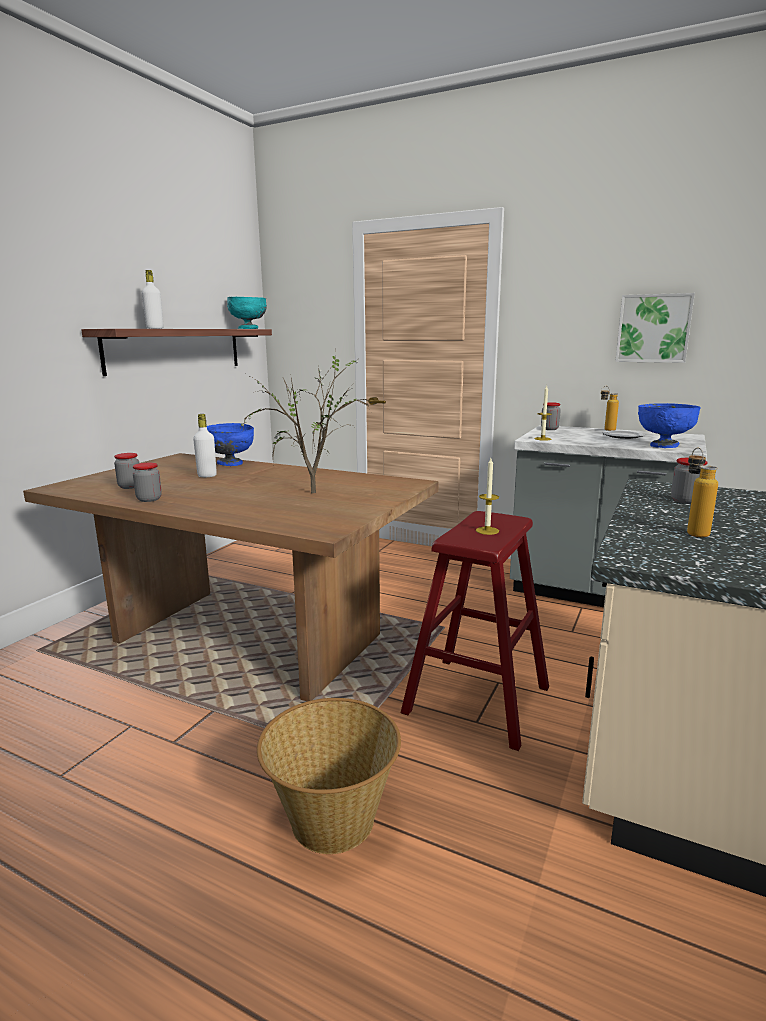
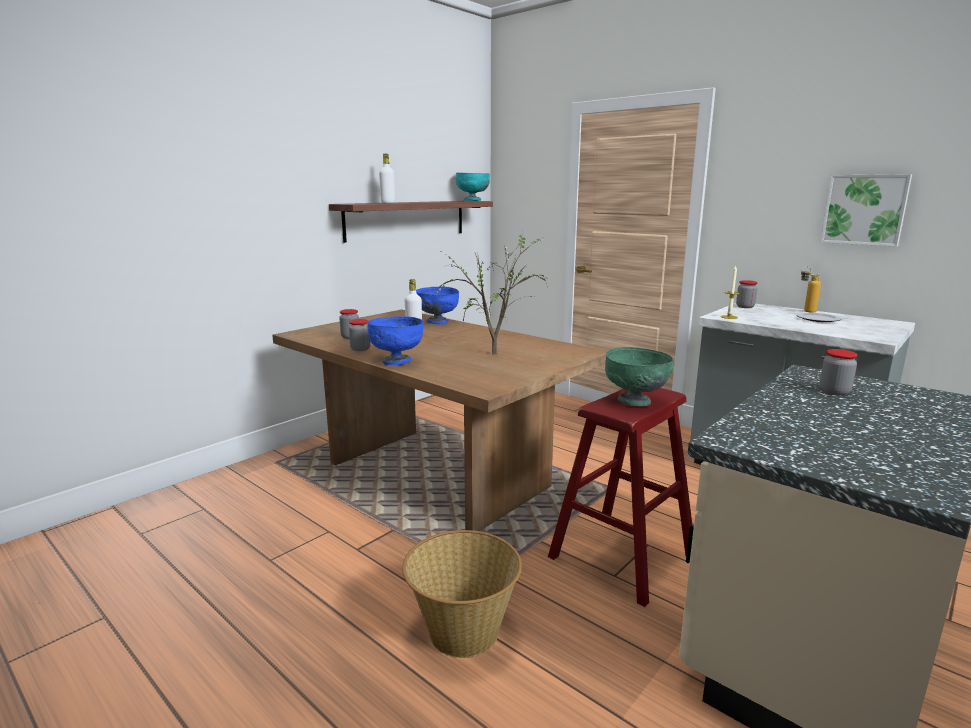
camera: 15 degrees right, 0 degrees up
candle [476,458,499,535] -> green bowl [605,347,674,406]
blue bowl [638,403,701,448] -> blue bowl moved to [367,316,423,365]
bottle [687,448,718,537] -> none

